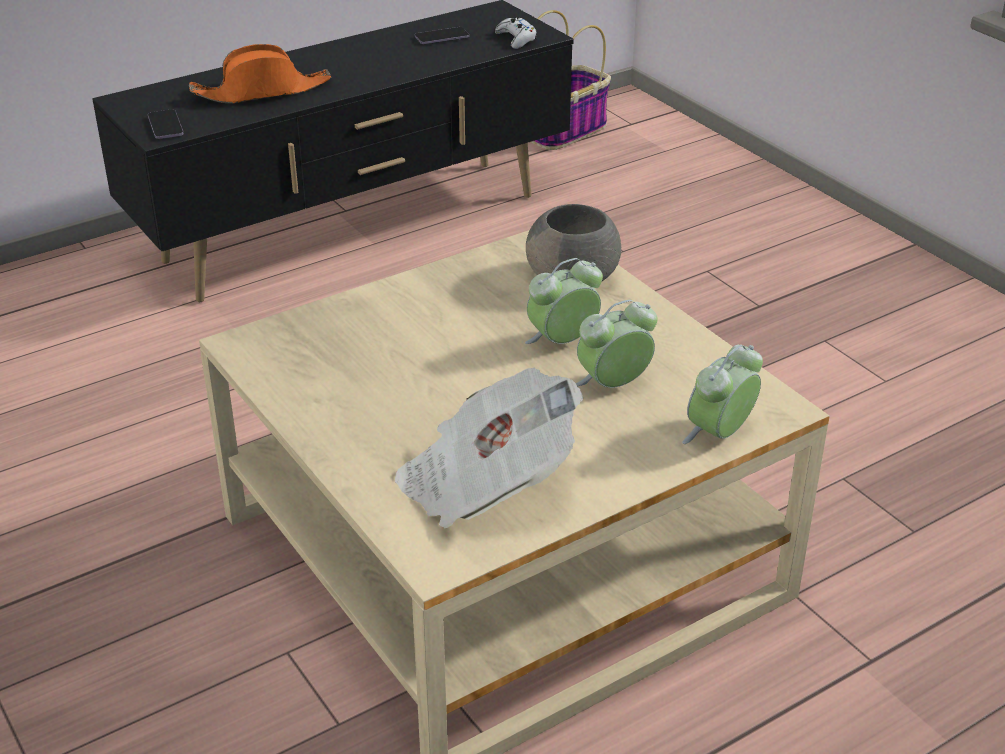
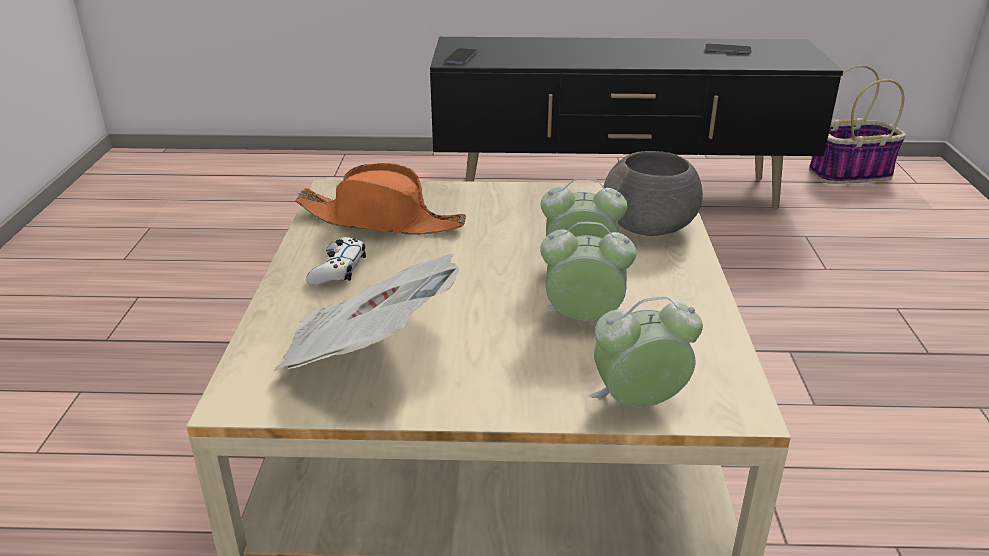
camera: 35 degrees right, 5 degrees down
orange hat [189,44,332,103] -> orange hat moved to [295,163,466,235]
white game controller [495,17,537,49] -> white game controller moved to [306,237,366,285]

